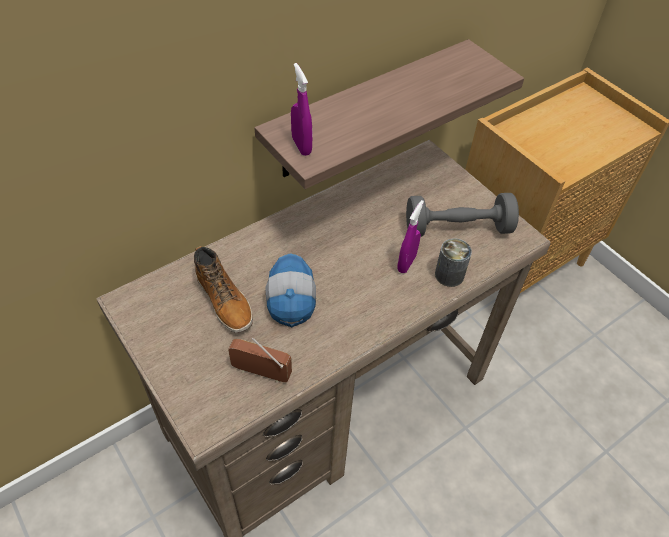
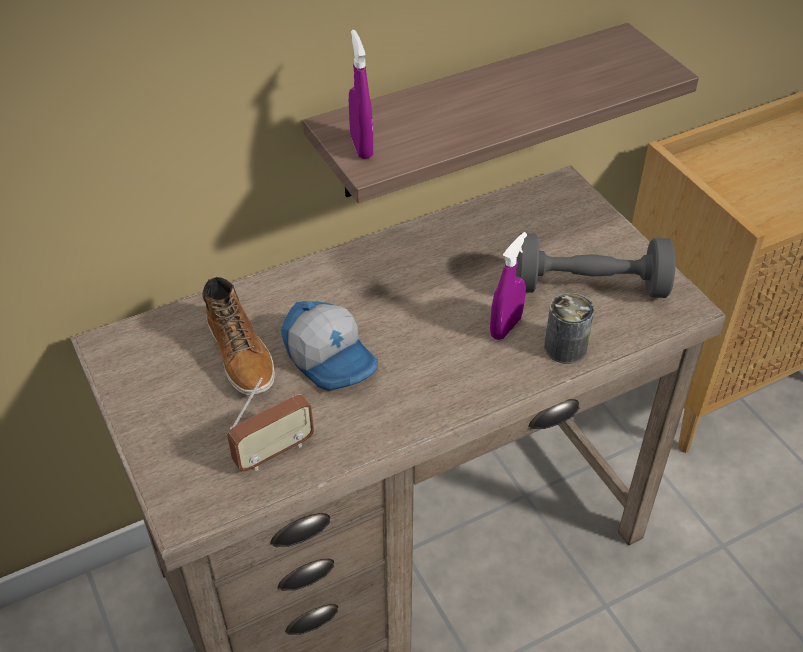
camera: 10 degrees right, 5 degrees down
radio [228,338,292,383] -> radio turned 120 degrees clockwise [227,378,314,472]
cap [265,253,316,327] -> cap turned 135 degrees clockwise [281,301,378,391]

